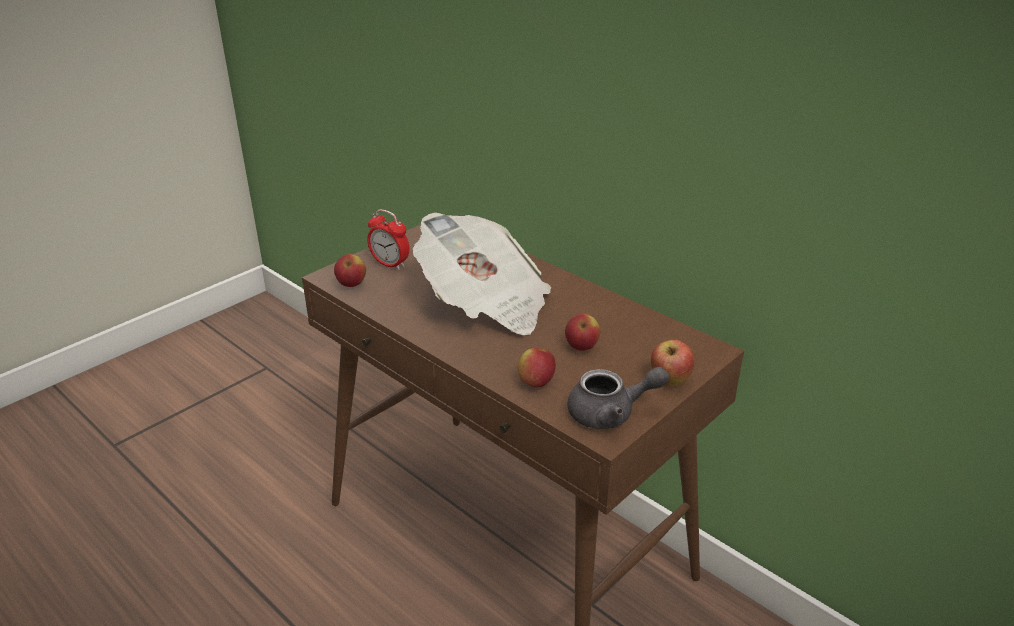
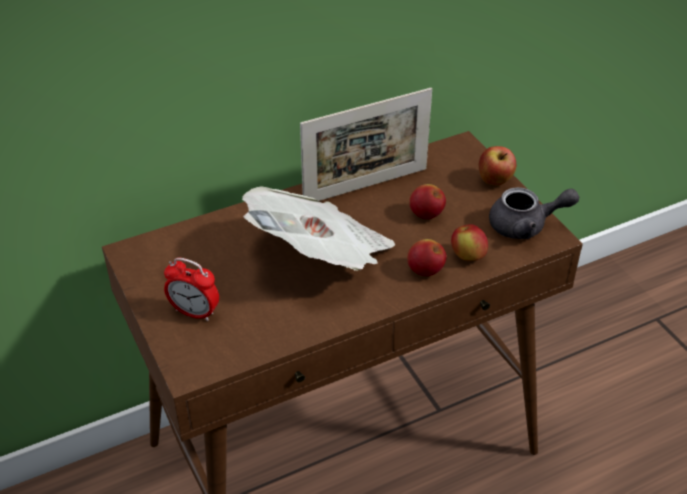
camera: 70 degrees left, 10 degrees up
apple [334,254,366,287] -> apple moved to [407,239,447,276]
alarm clock [367,209,409,270] -> alarm clock turned 60 degrees clockwise [164,258,219,321]
grey teapot [568,367,669,429] -> grey teapot turned 75 degrees clockwise [489,187,579,239]
none -> picture frame [300,88,432,201]

